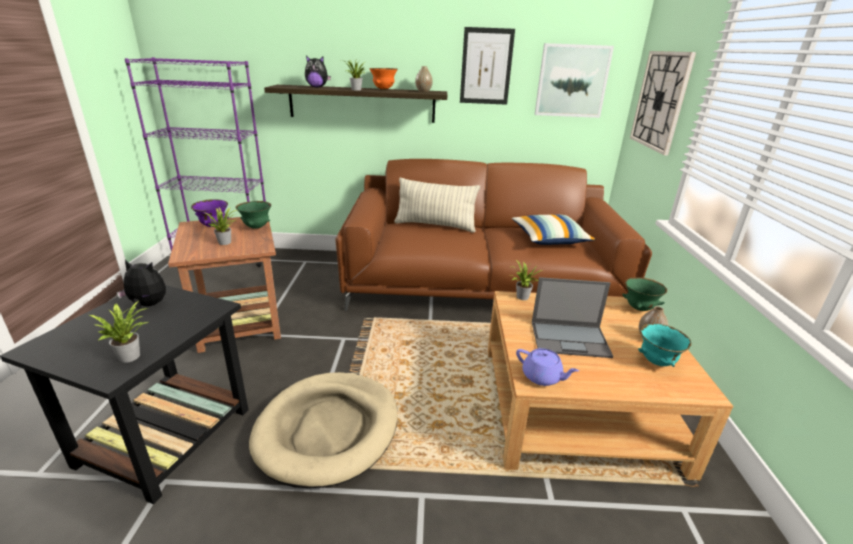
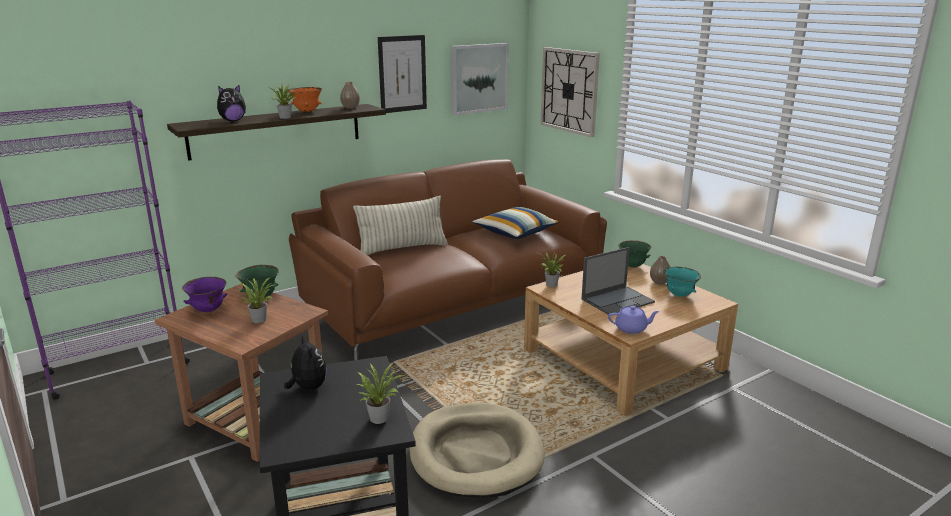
camera: 35 degrees left, 5 degrees down
plush toy [116,260,166,309] -> plush toy turned 90 degrees clockwise [284,336,327,390]

